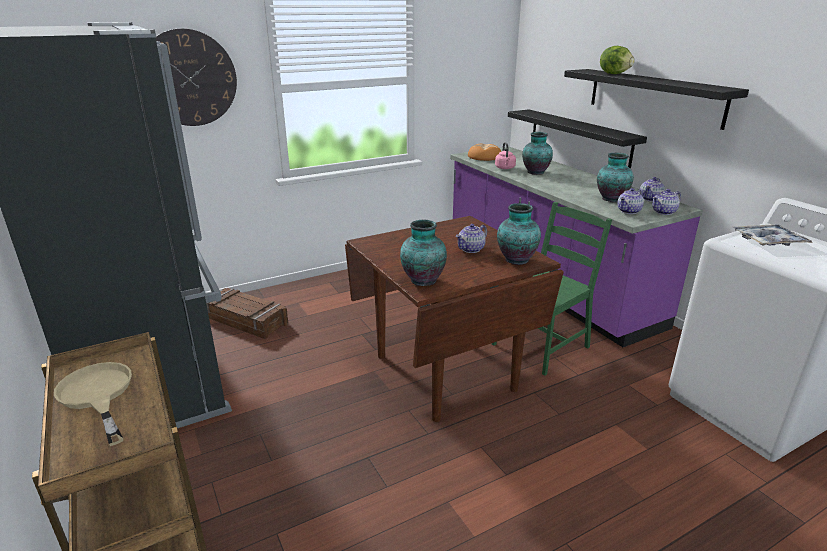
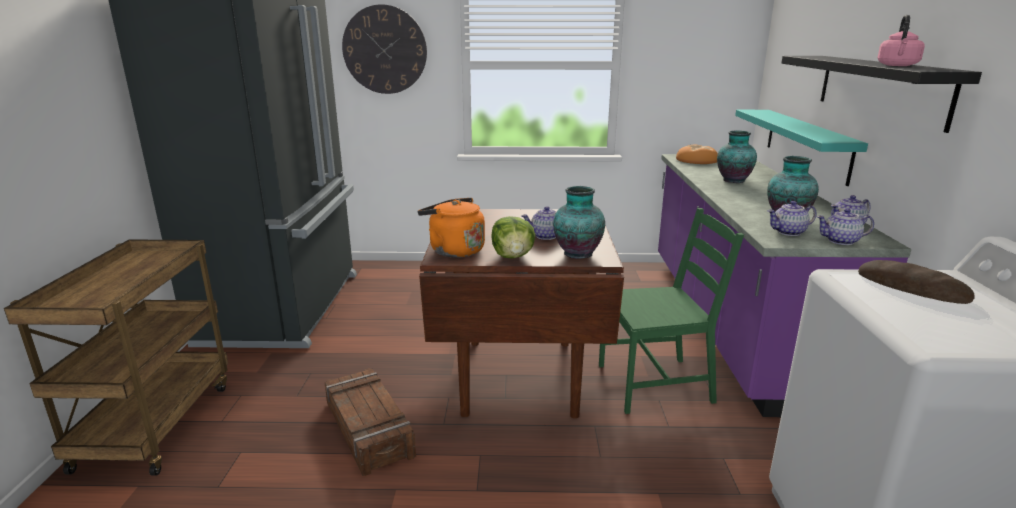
camera: 30 degrees right, 5 degrees down
beige frying pan [54,362,132,446] -> none
crate [206,288,288,339] -> crate moved to [324,368,416,476]
vase [400,220,447,286] -> orange kettle [418,198,485,258]
pink kettle [495,142,516,169] -> pink kettle moved to [877,15,925,66]
black shelf [508,109,647,168] -> turquoise shelf [735,110,868,186]
lettuce [600,46,635,74] -> lettuce moved to [491,216,535,258]
tray [733,224,813,246] -> bread [858,260,975,304]

